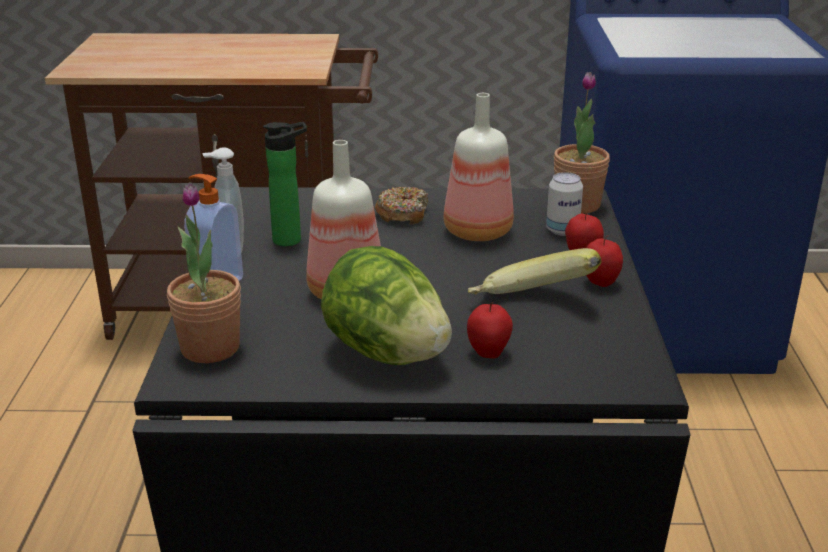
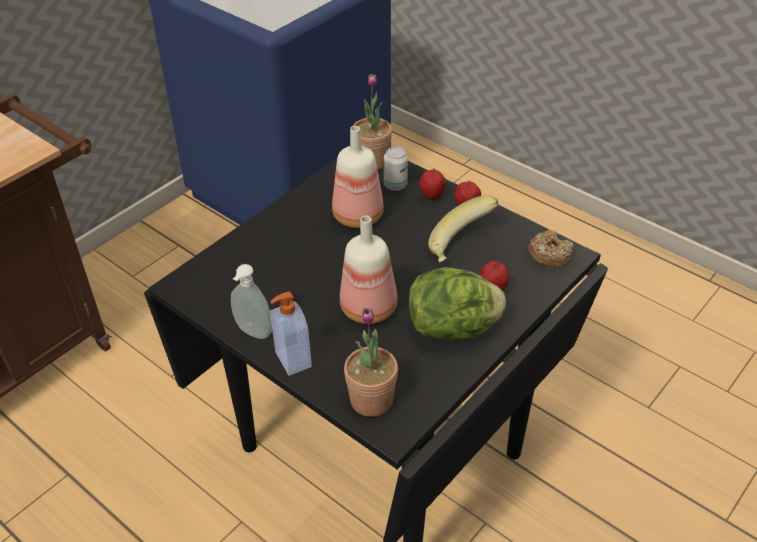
camera: 50 degrees left, 15 degrees up
bottle [263,122,307,246] -> none
donut [375,187,428,224] -> donut moved to [528,230,573,268]

